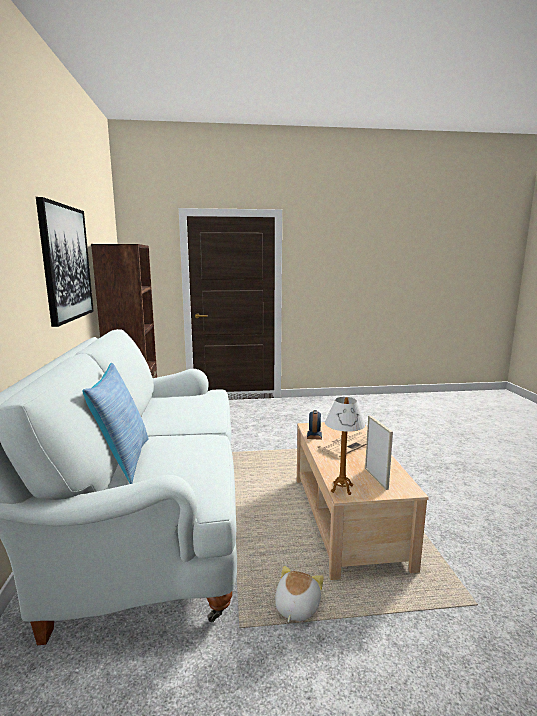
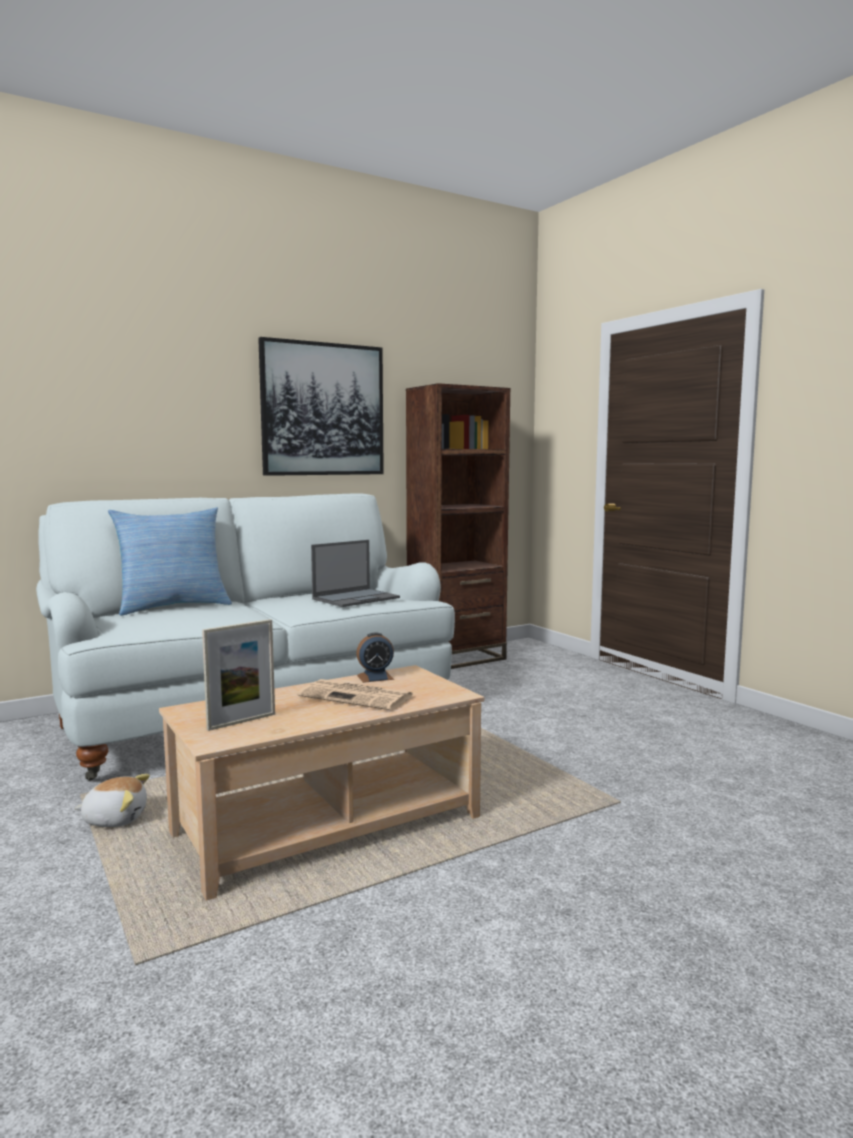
camera: 65 degrees right, 5 degrees down
table lamp [325,397,365,495] -> none
none -> laptop [311,540,400,607]

